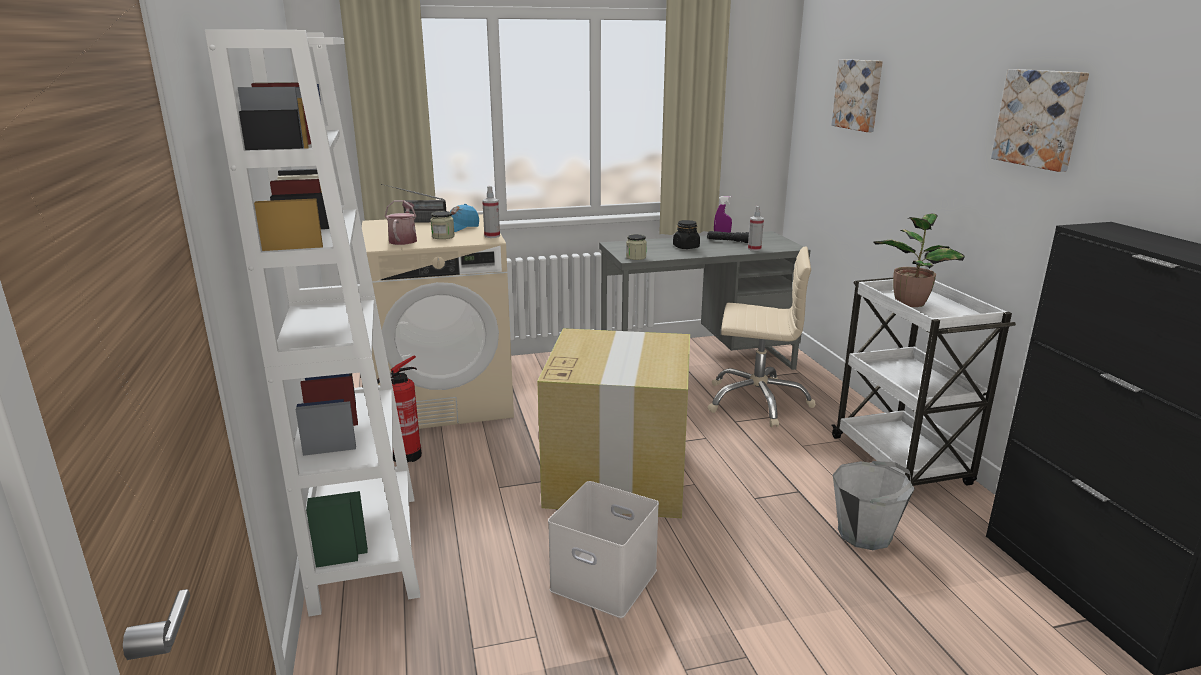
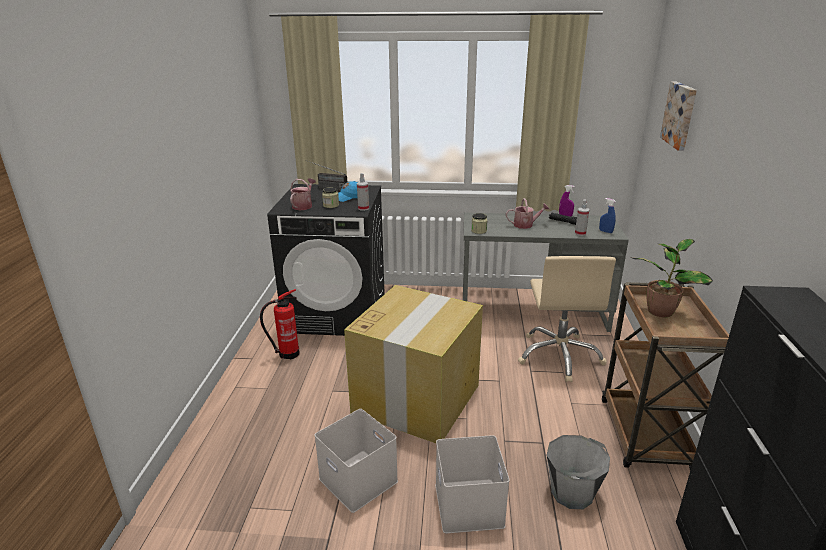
camera: 20 degrees right, 5 degrees up
white bookcase [205,29,420,617] -> none
beige washing machine [362,214,514,429] -> black washing machine [267,184,385,336]
black jar [673,220,700,249] -> watering can [506,198,549,229]
beige office chair [708,247,816,427] -> beige office chair turned 60 degrees clockwise [518,256,616,382]
white cart [831,278,1016,486] -> brown cart [602,282,729,470]
picture [991,69,1089,172] -> none
none -> white storage box [436,435,509,533]
none -> blue spray bottle [599,198,616,233]

